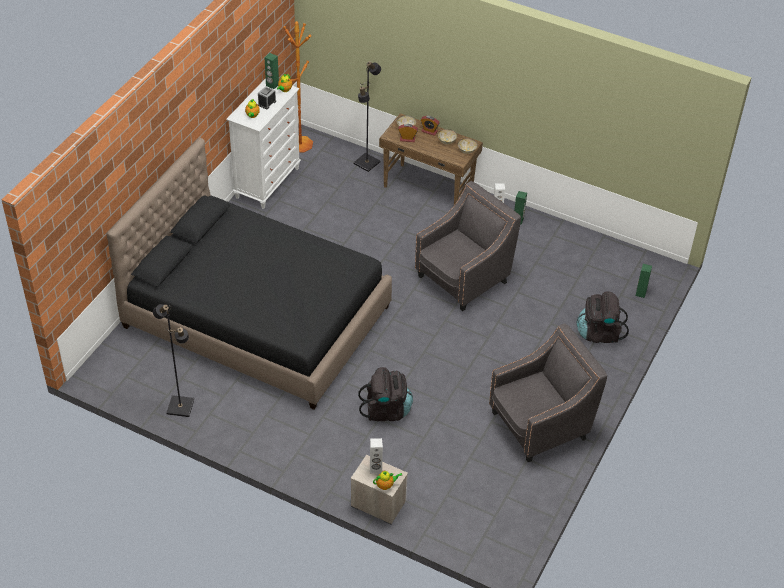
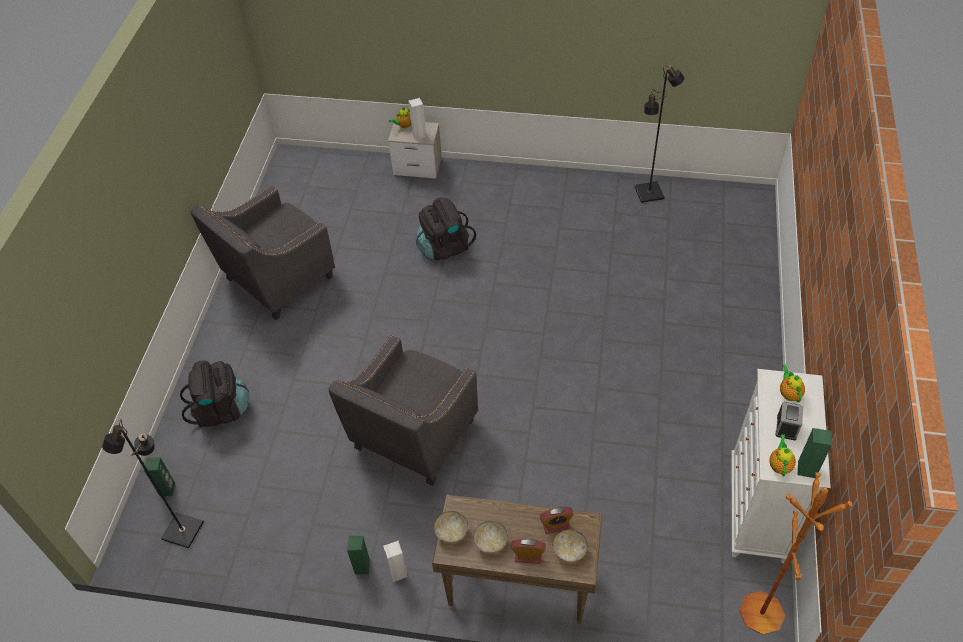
camera: 165 degrees right, 5 degrees up
black bed [107,138,392,410] -> none
black floor lamp [353,61,381,172] -> black floor lamp moved to [102,419,204,548]

